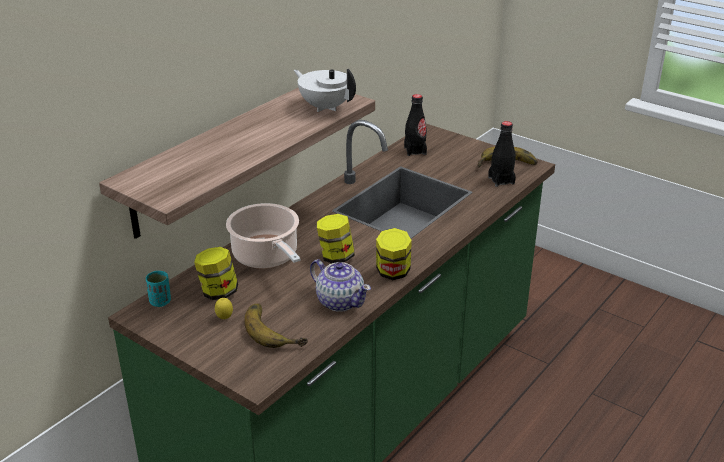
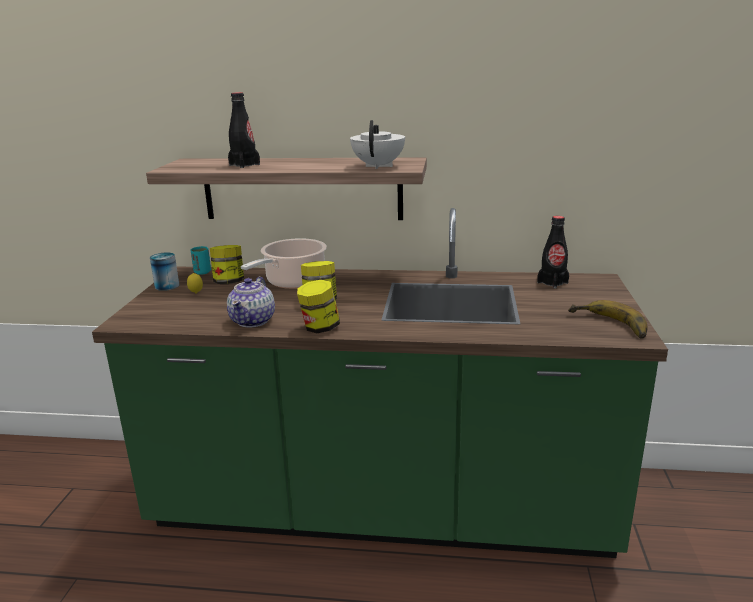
camera: 60 degrees right, 10 degrees down
banana [244,304,308,348] -> none
black bottle [488,121,516,187] -> black bottle moved to [228,92,260,168]
none -> can [150,253,179,291]

